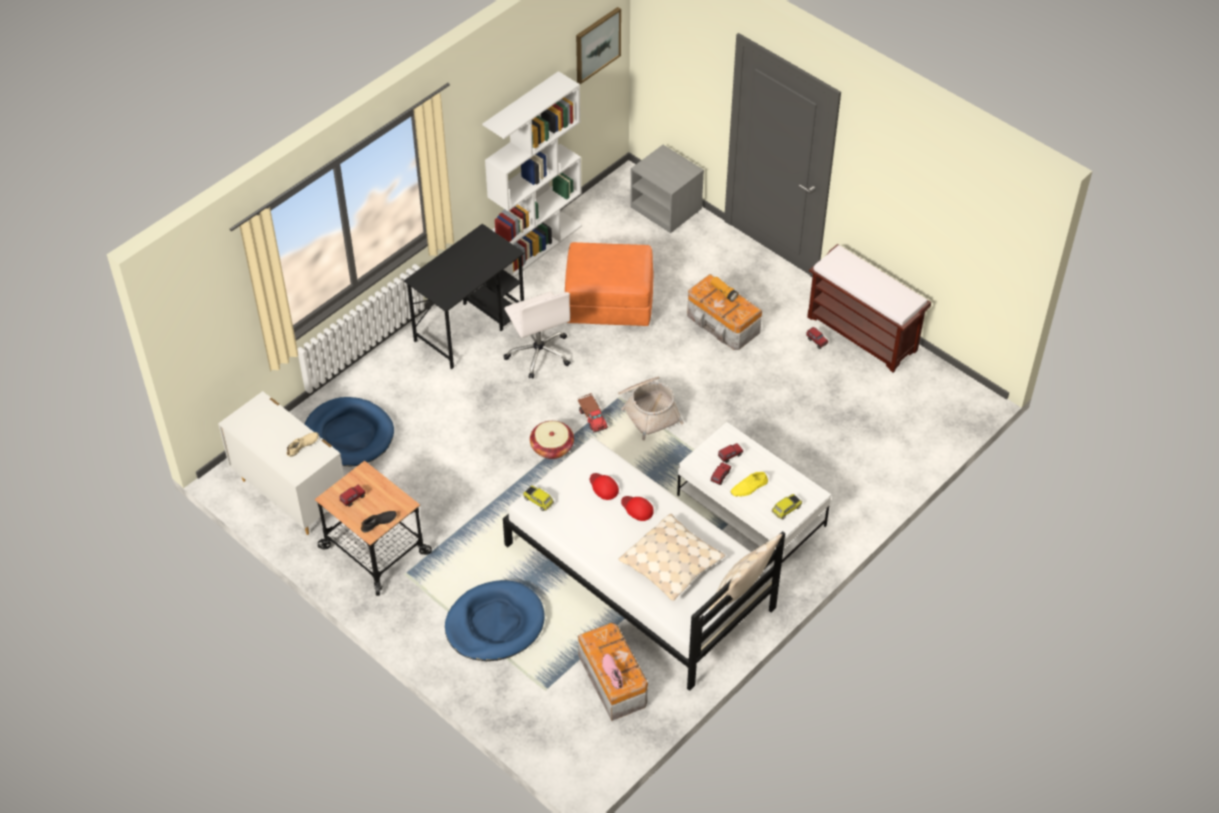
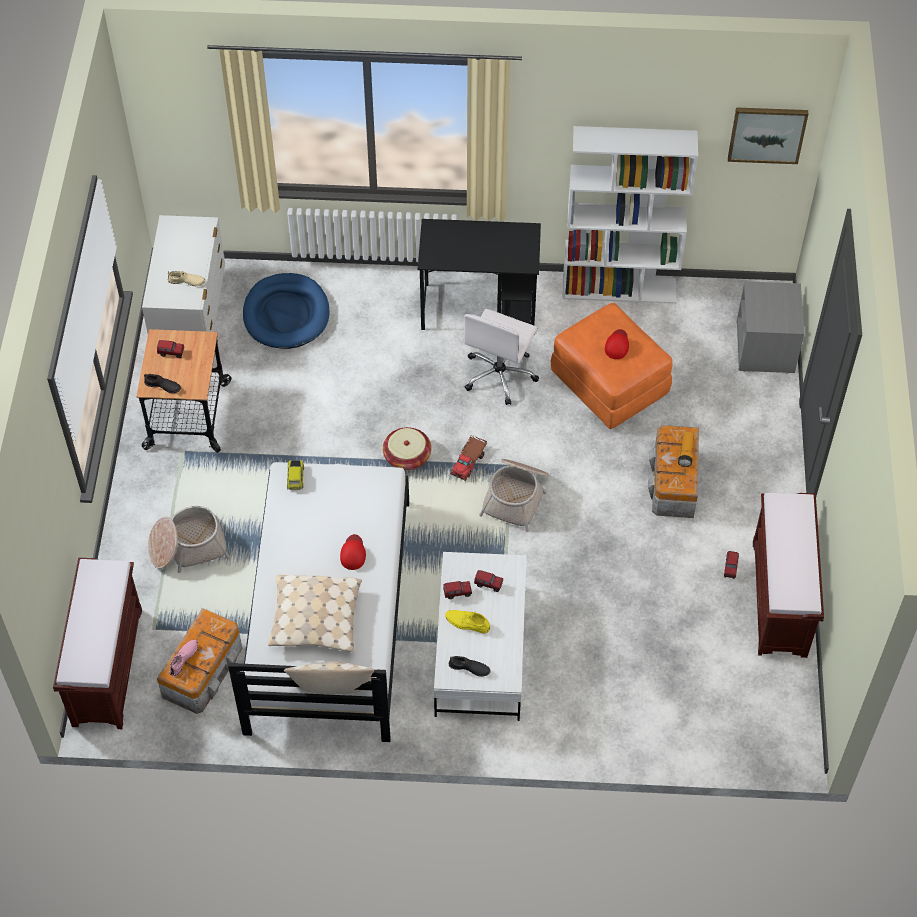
camera: 50 degrees right, 5 degrees up
blue dog bed [445,580,545,661] -> basket [148,506,230,573]
red cap [590,473,619,500] -> red cap moved to [605,329,629,359]
toy car [772,494,802,520] -> black shoe [449,656,491,677]
none -> brown bench [53,558,142,729]

